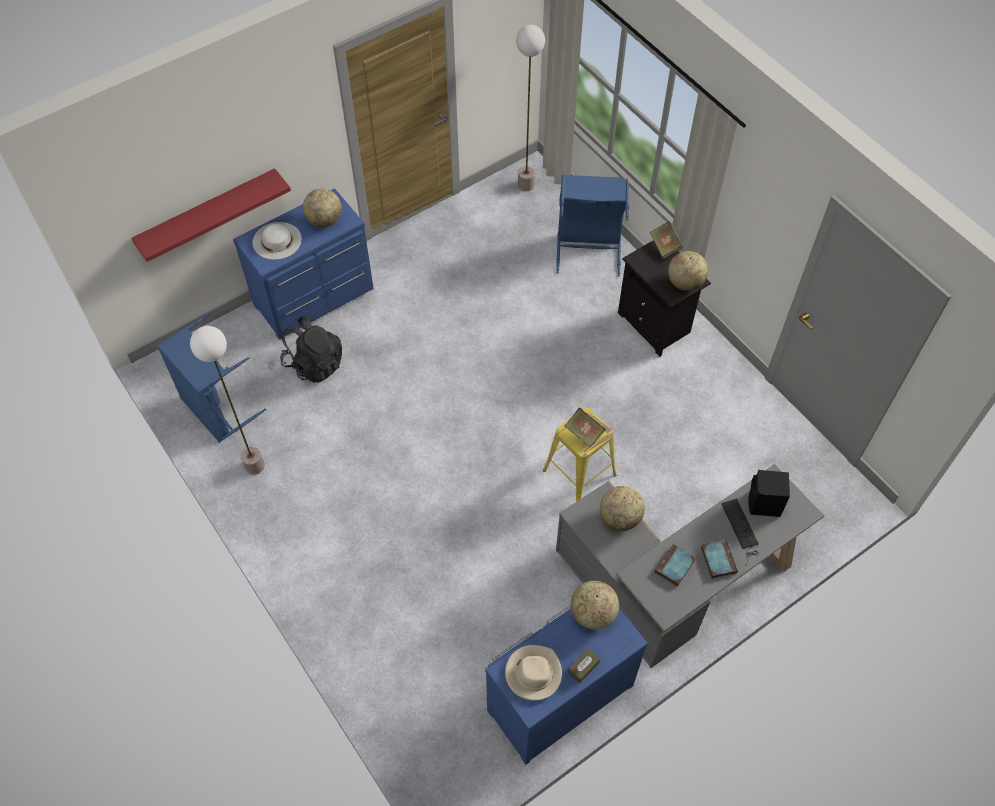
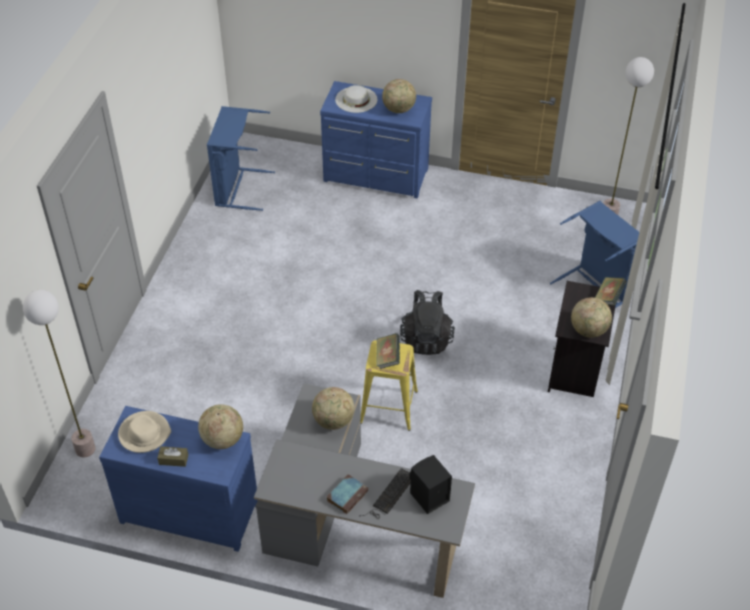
camera: 50 degrees right, 10 degrees down
red shelf [131,168,291,262] -> none
floor lamp [190,326,265,475] -> floor lamp moved to [23,290,95,458]
black backpack [280,315,342,383] -> black backpack moved to [400,290,455,355]
book [655,544,696,587] -> none

